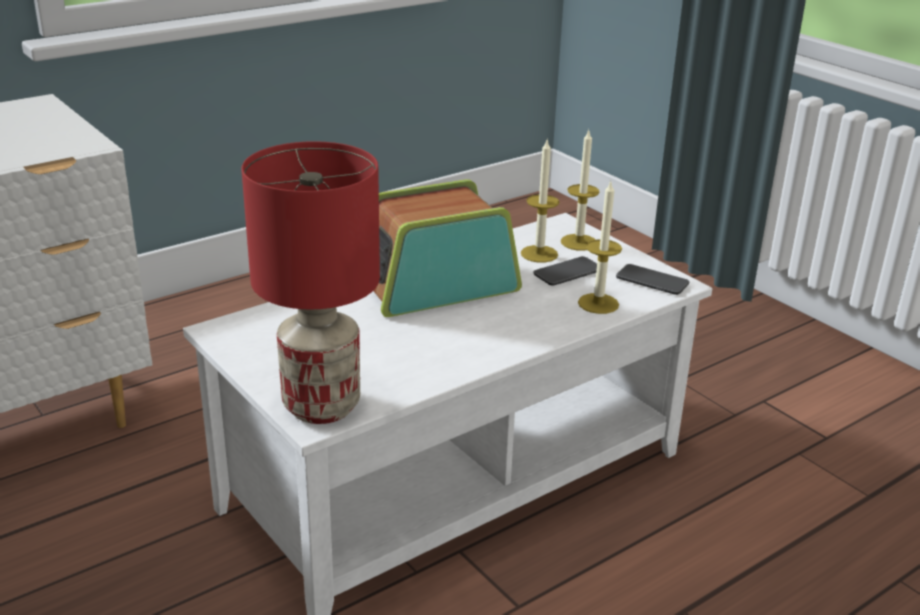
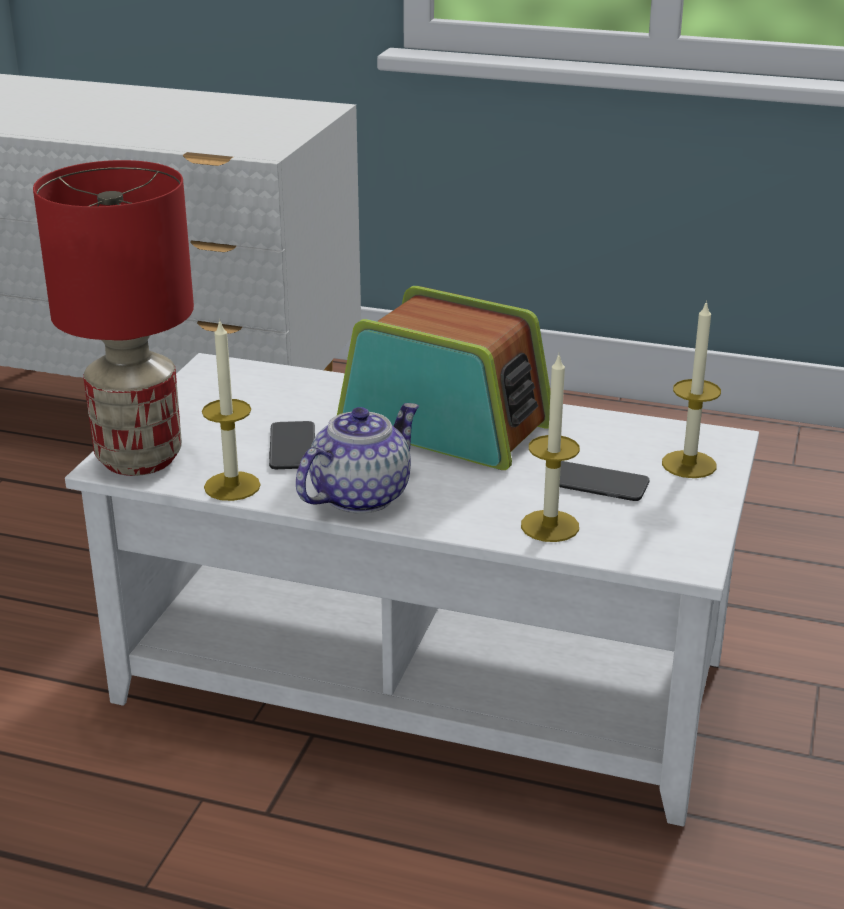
camera: 55 degrees right, 0 degrees up
candle [521,138,559,263] -> candle moved to [202,319,261,501]
phone [616,264,689,295] -> phone moved to [269,421,315,469]
none -> teapot [296,403,419,514]

